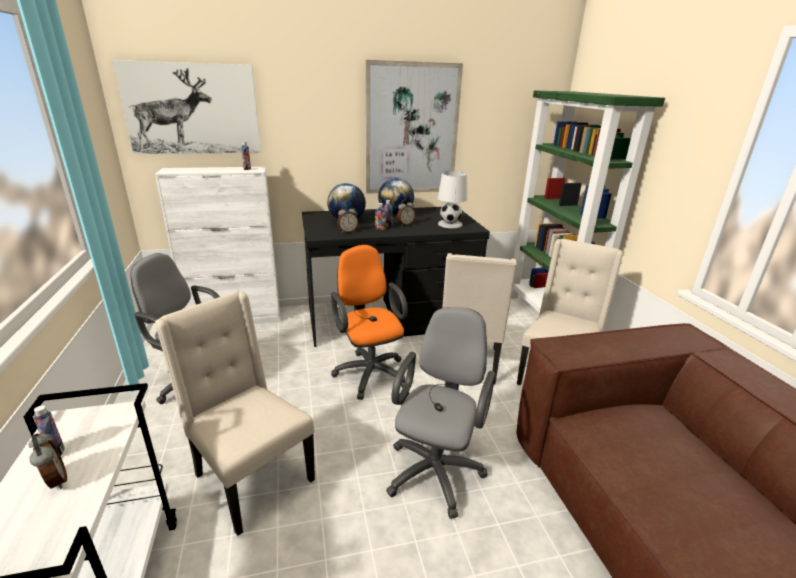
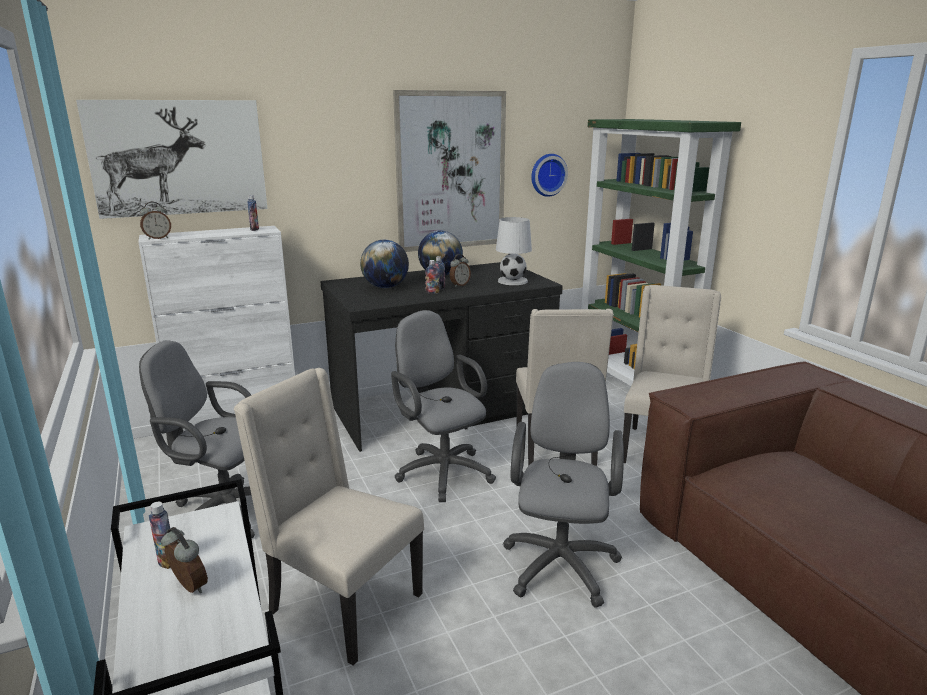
camera: 10 degrees left, 5 degrees down
orange office chair [331,245,408,400] -> grey office chair [391,310,496,502]
alarm clock [337,205,358,233] -> alarm clock moved to [140,202,171,240]
none -> wall clock [531,154,568,197]

